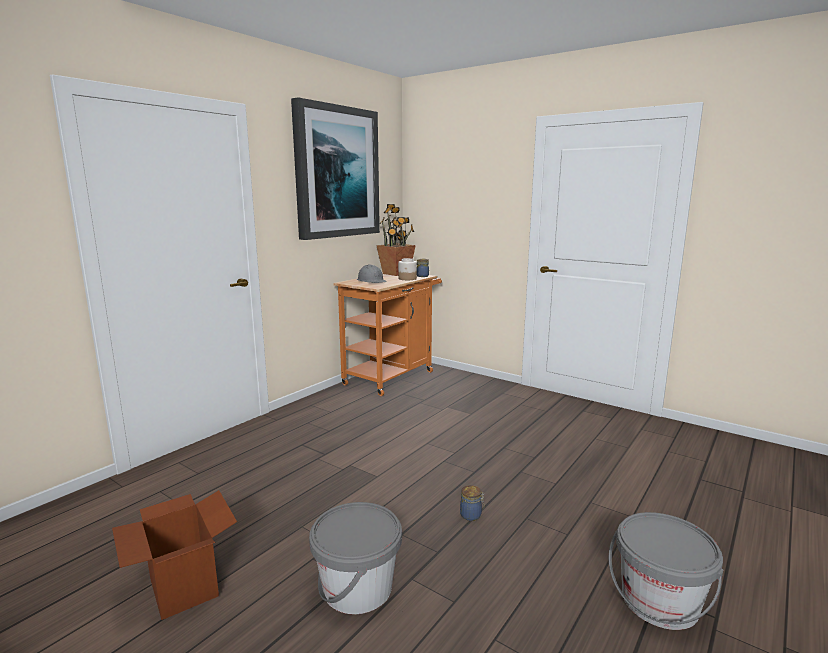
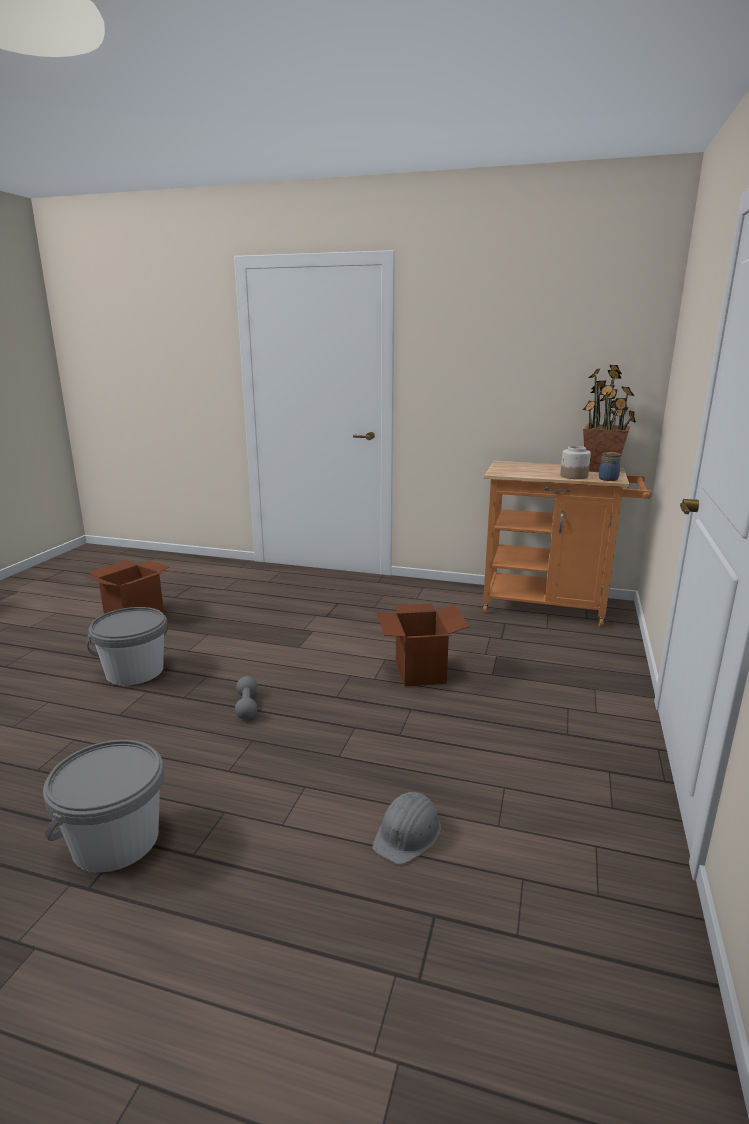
camera: 70 degrees right, 5 degrees up
picture [291,97,380,240] -> none
grey hard hat [357,265,387,283] -> grey hard hat moved to [373,792,441,864]
jar [460,485,484,521] -> grey dumbbell [235,676,257,720]
none -> cardboard box [376,604,469,687]

